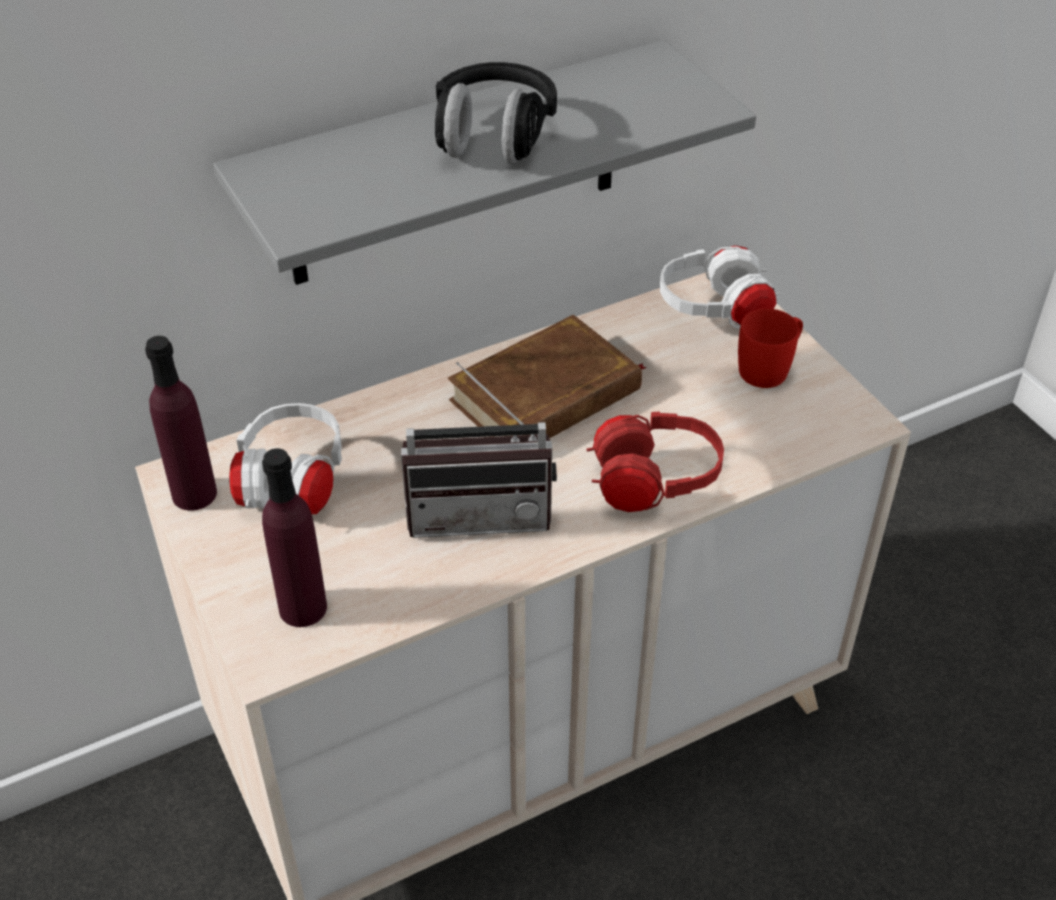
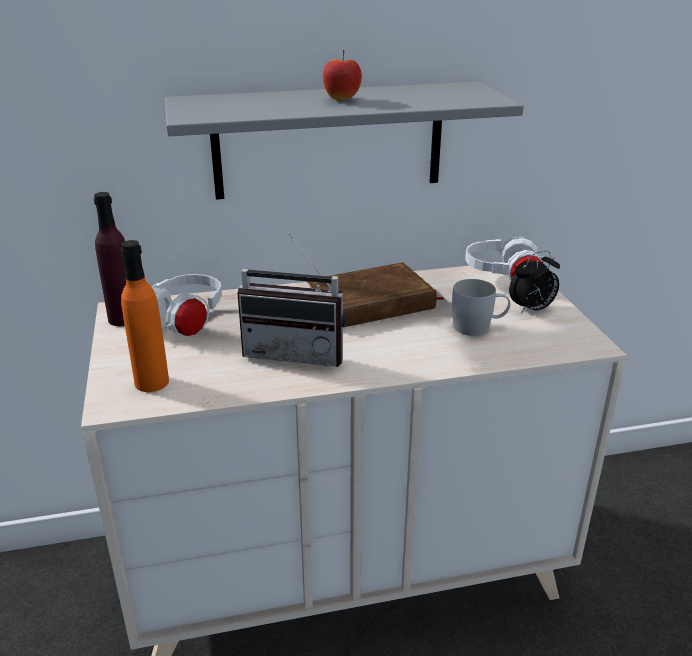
camera: 15 degrees right, 15 degrees down
purple bottle [262,448,327,627] -> orange bottle [120,240,169,392]
black headphones [435,62,557,164] -> apple [323,50,362,101]
red headphones [586,412,724,512] -> none
red mug [738,308,803,388] -> alarm clock [509,251,560,314]
none -> white mug [452,279,510,336]

